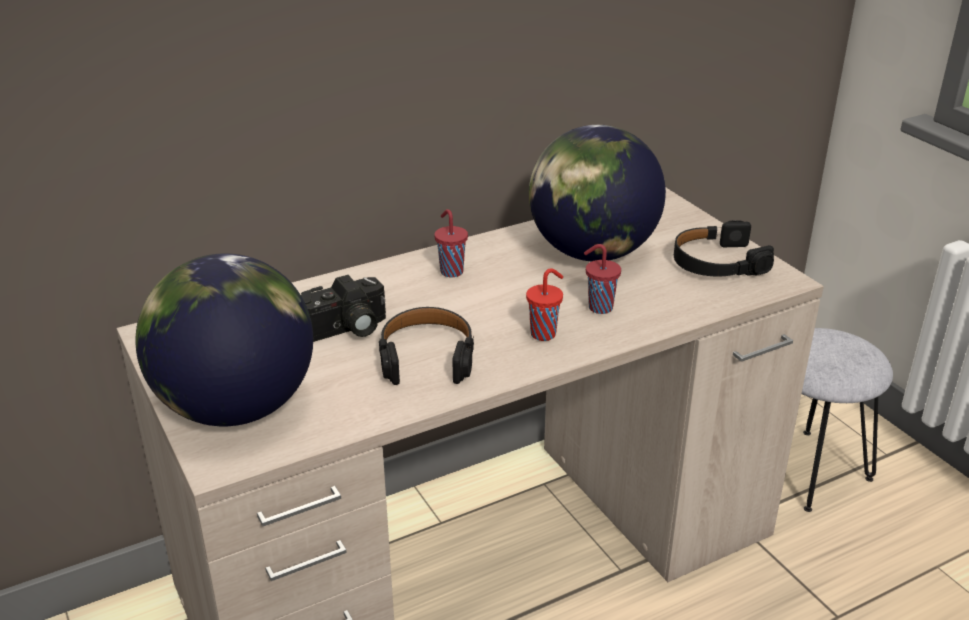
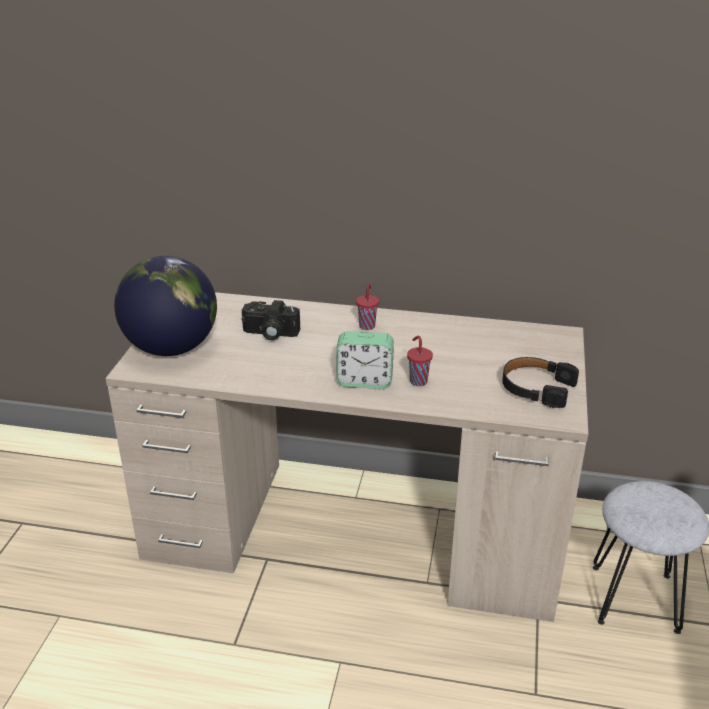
camera: 40 degrees right, 0 degrees up
black headphones [379,307,474,385] -> none
red cup [526,268,563,341] -> alarm clock [336,331,394,389]
globe [529,125,666,261] -> none

